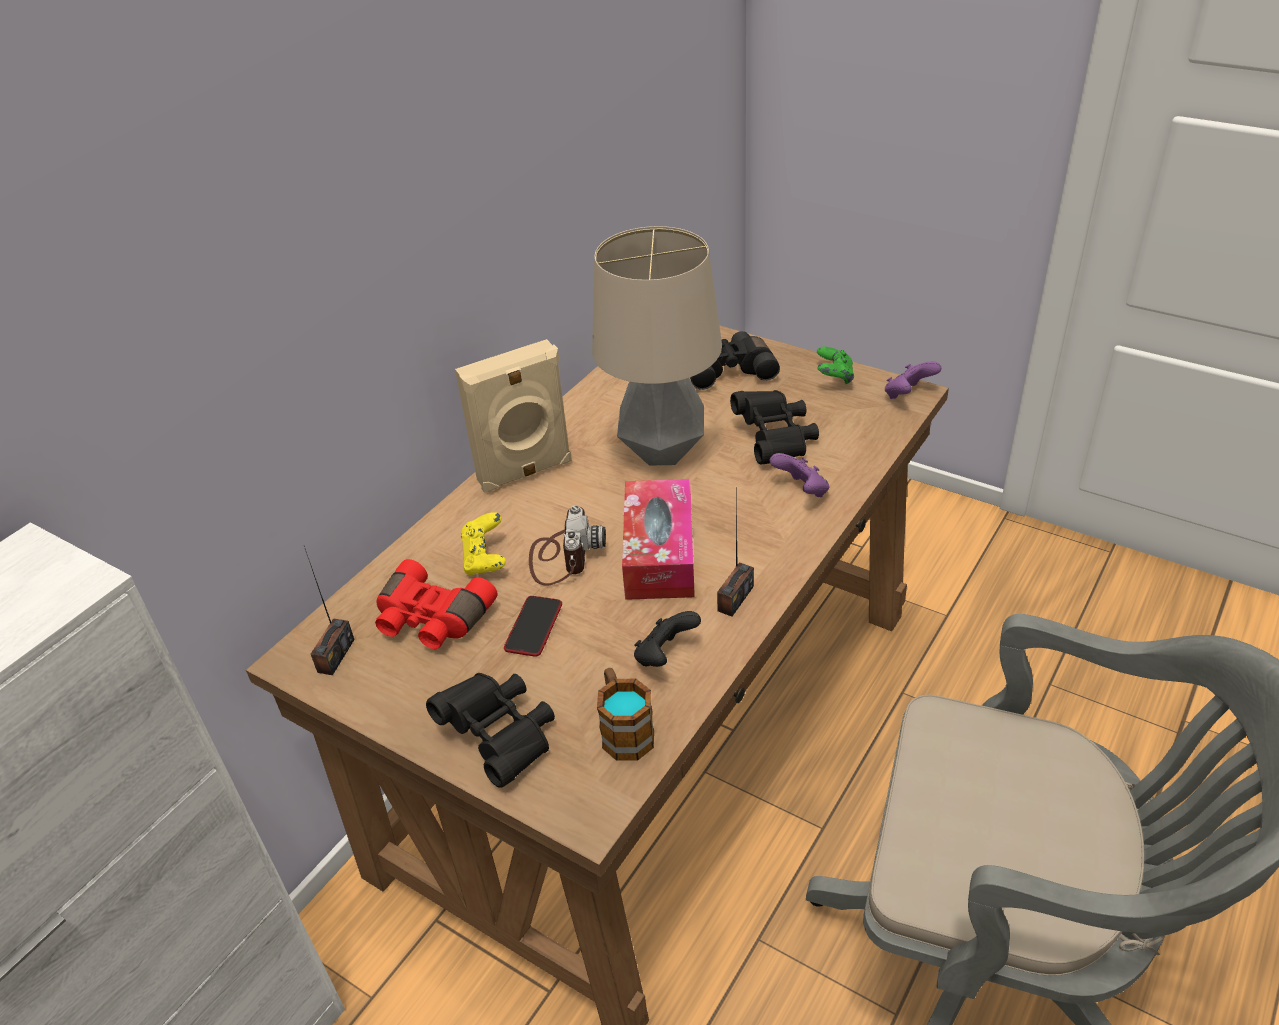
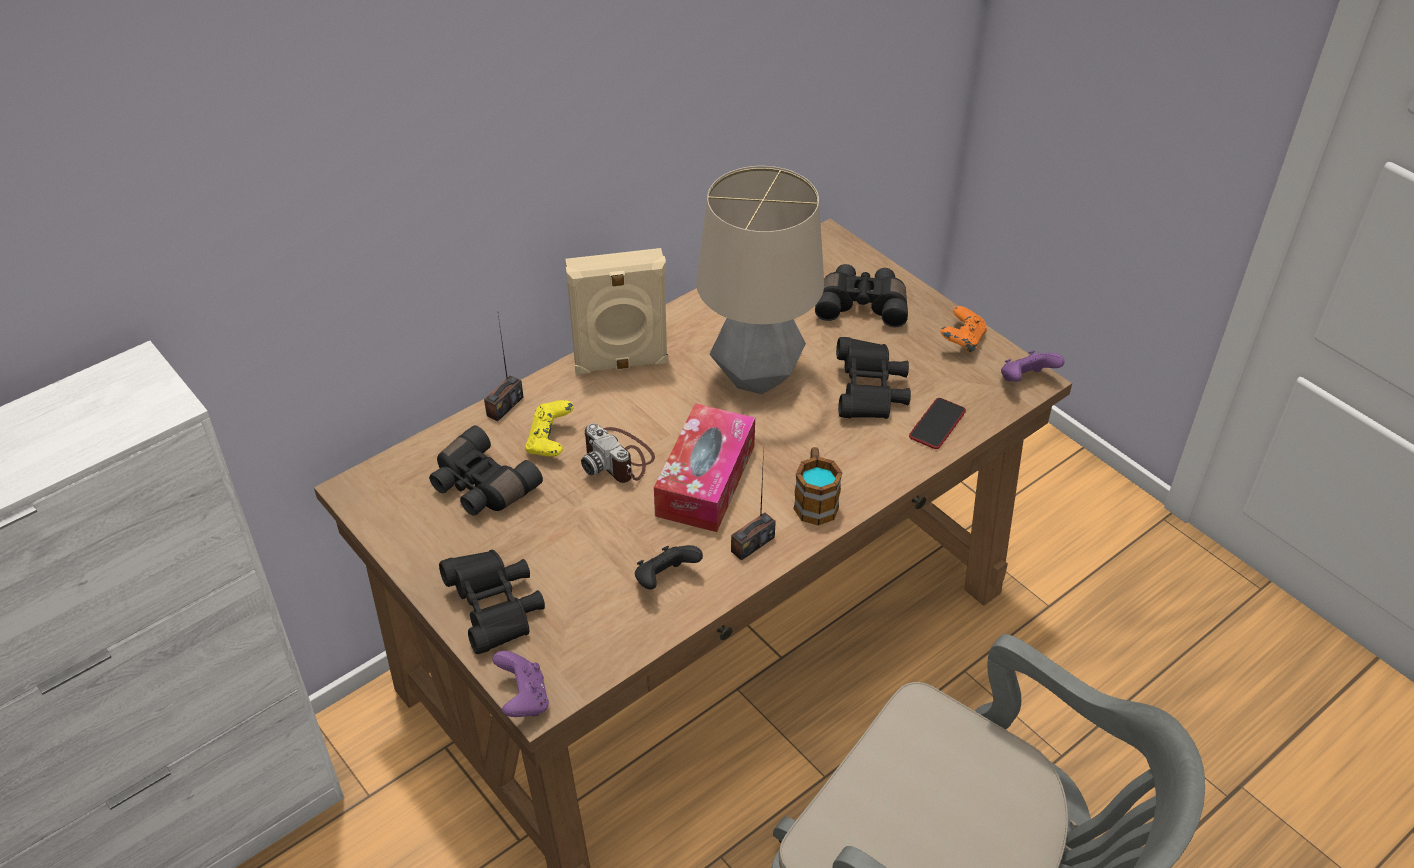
camera: 15 degrees right, 5 degrees up
radio [304,546,355,675] -> radio moved to [484,315,523,421]
red binoculars [375,559,498,649] -> black binoculars [429,425,543,516]
phone [504,596,562,657] -> phone moved to [909,398,966,449]
camera [529,505,606,586] -> camera turned 120 degrees clockwise [581,423,655,483]
mug [597,668,654,761] -> mug moved to [793,447,843,526]
purple game controller [770,453,830,497] -> purple game controller moved to [492,651,549,717]
green game controller [817,347,854,384] -> orange game controller [940,306,987,353]

